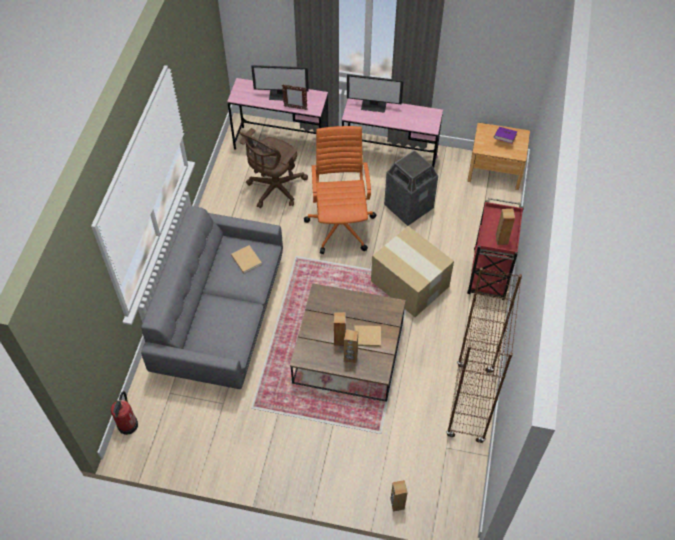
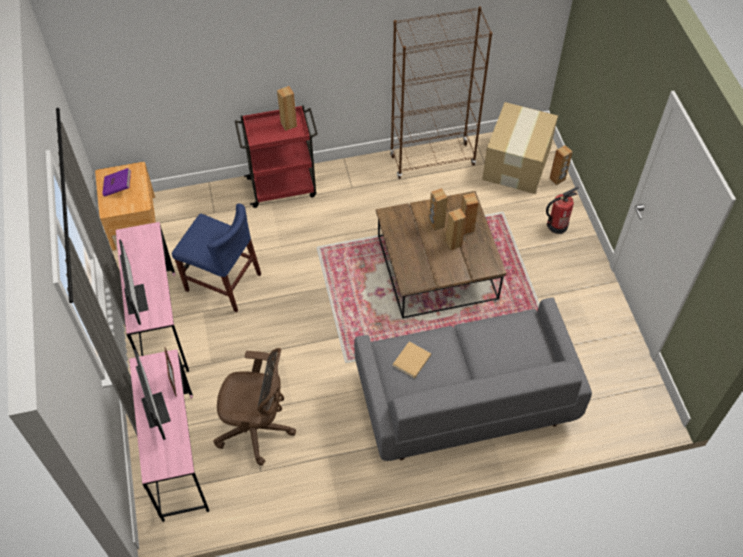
camera: 115 degrees left, 0 degrees up
fire extinguisher [111,391,138,435] -> fire extinguisher moved to [546,187,579,234]
orange office chair [304,126,377,254] -> none
beige book [355,325,381,347] -> brown speaker [429,188,448,231]
cardboard box [371,226,454,317] -> cardboard box moved to [482,102,558,194]
trash can [384,150,438,226] -> blue chair [172,203,261,312]

